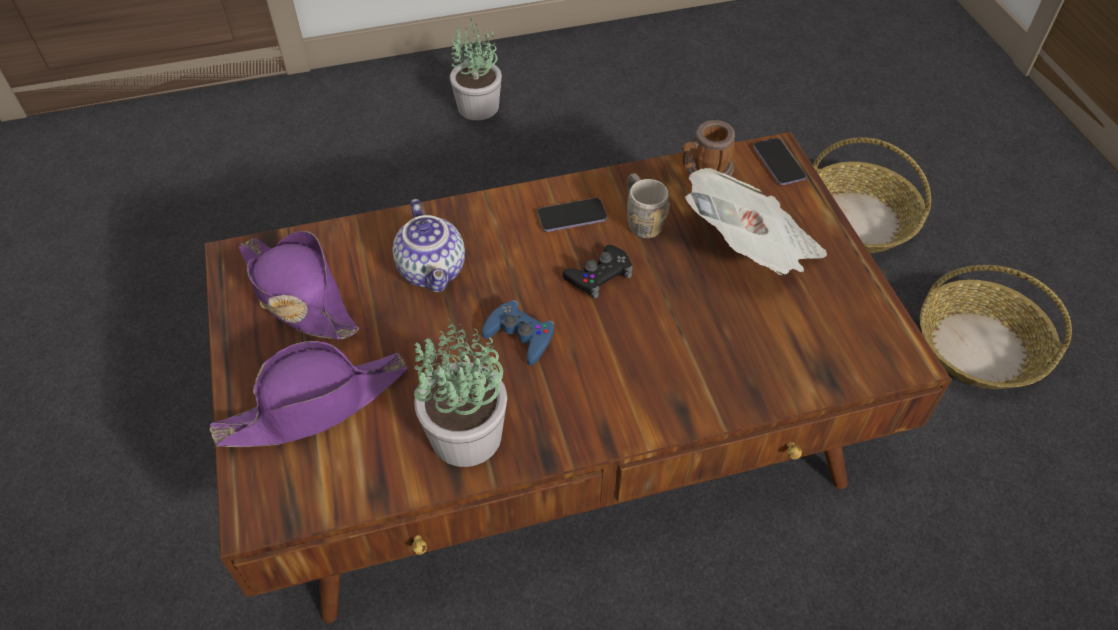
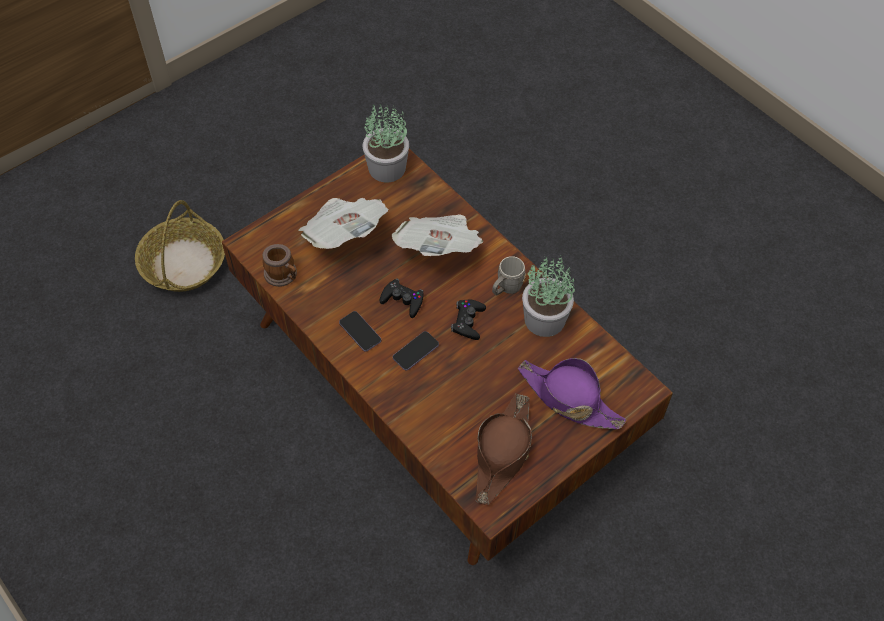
camera: 115 degrees left, 5 degrees up
purple hat [239,231,359,340] -> brown hat [475,394,532,505]
teapot [392,199,465,292] -> none
potted plant [450,18,502,120] -> potted plant moved to [363,104,409,183]
blue game controller [482,300,554,365] -> black game controller [451,300,486,340]
grey mug [627,173,670,238] -> grey mug moved to [492,256,526,296]
phone [753,138,806,185] -> phone moved to [393,331,439,371]
basket [920,265,1072,389] -> none
none -> newspaper [392,214,484,256]

